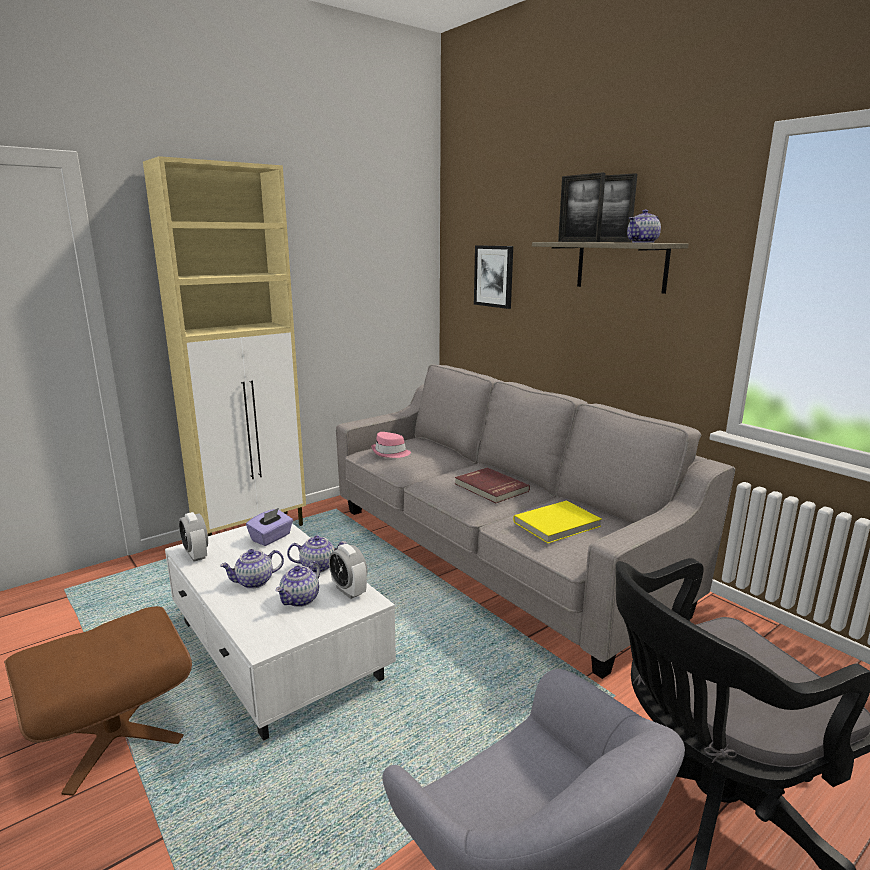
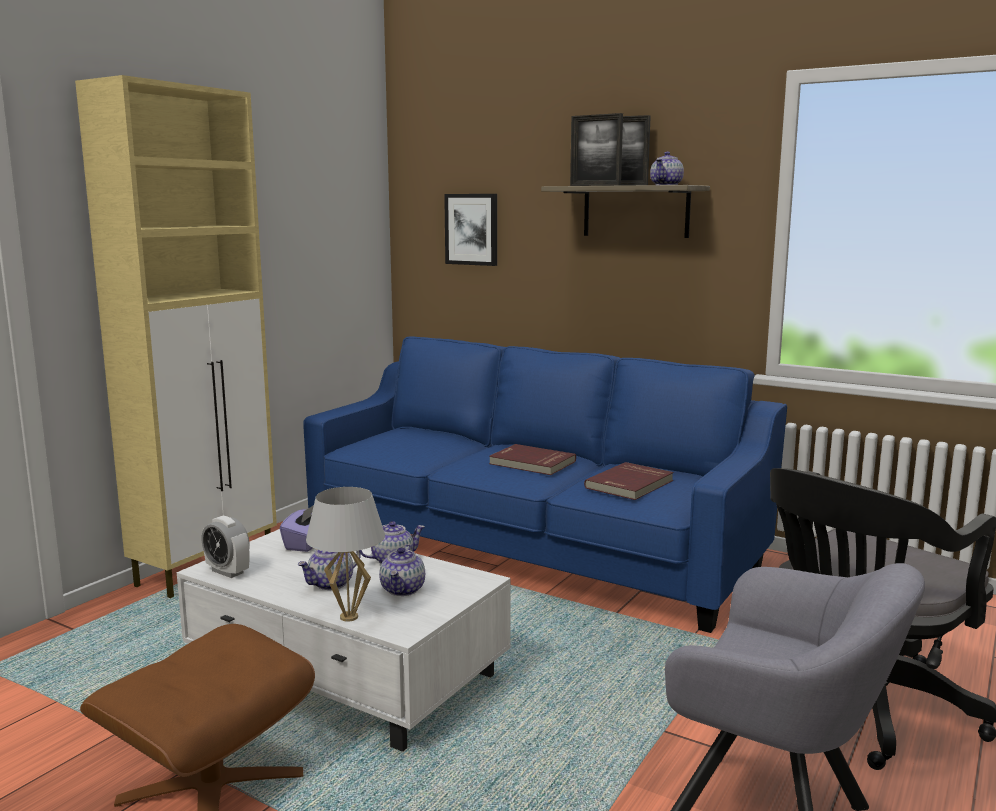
camera: 20 degrees left, 5 degrees down
alarm clock [329,544,367,599] -> none
grey sofa [336,364,735,679] -> blue sofa [303,336,787,633]
pink hat [371,432,411,458] -> none
yellow book [513,501,602,543] -> red book [584,462,674,500]
none -> white table lamp [306,487,385,622]

